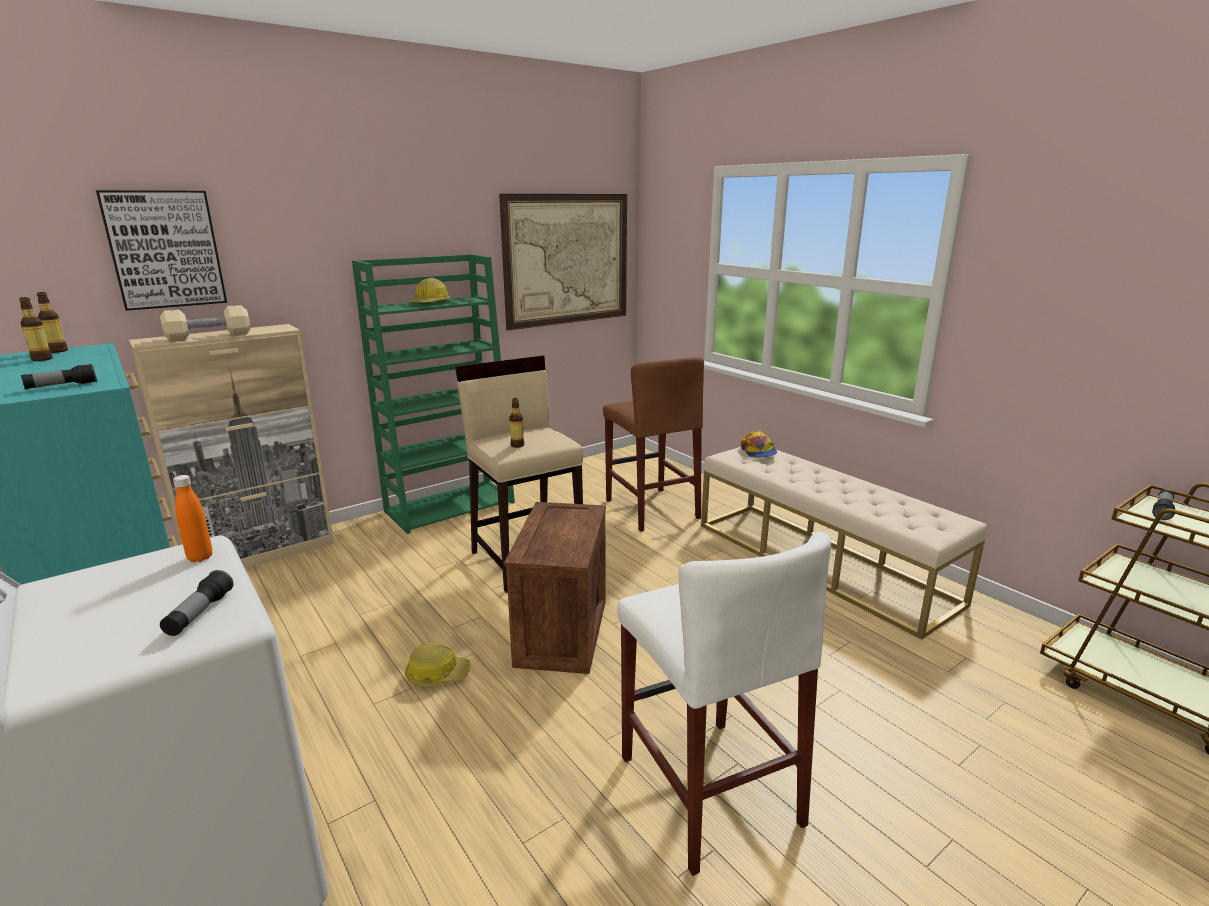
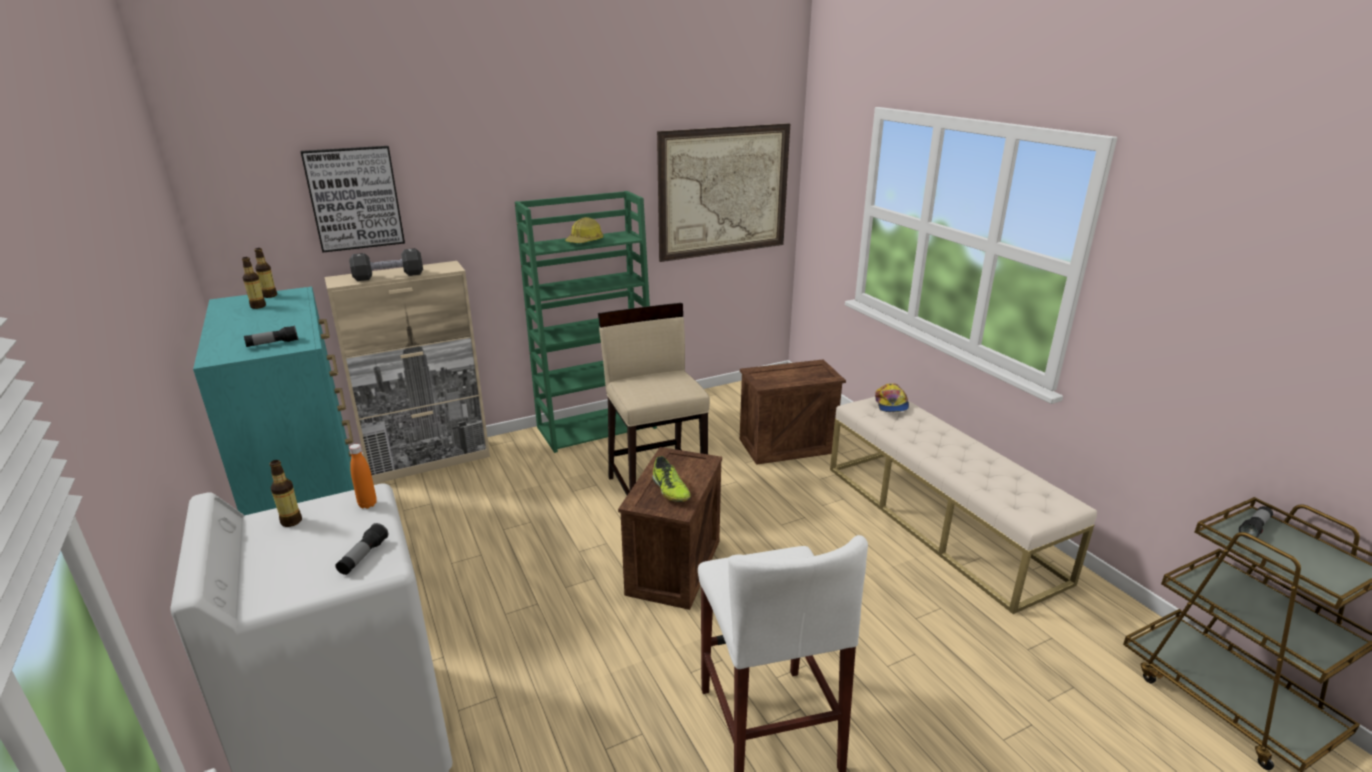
camera: 10 degrees right, 5 degrees up
beige dumbbell [160,305,251,341] -> black dumbbell [349,248,423,281]
hard hat [405,642,470,686] -> none
bottle [509,398,524,448] -> bottle moved to [270,460,302,527]
brown stool [603,357,704,532] -> crate [740,359,846,465]
none -> shoe [652,456,691,502]

